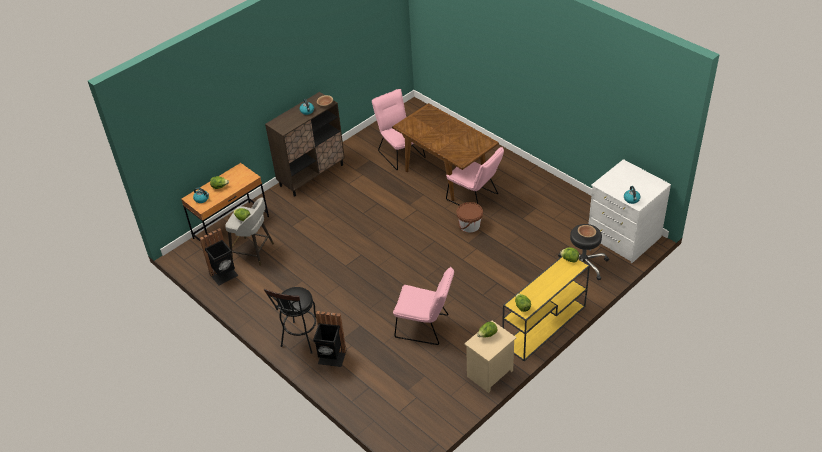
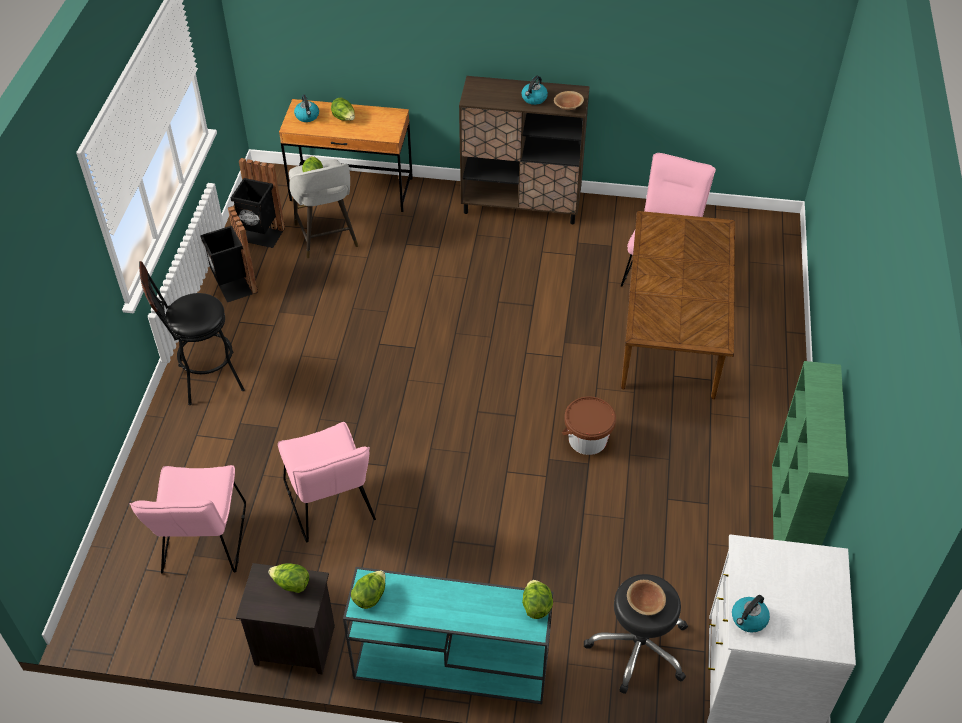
camera: 50 degrees right, 5 degrees up
black trash can [313,311,347,367] -> black trash can moved to [200,206,258,303]
pink chair [446,147,504,206] -> pink chair moved to [130,465,246,573]
beige nightstand [464,321,516,393] -> black nightstand [236,563,335,674]
yellow console table [502,256,590,361] -> turquoise console table [343,567,553,704]
none -> green bookcase [772,361,849,545]

